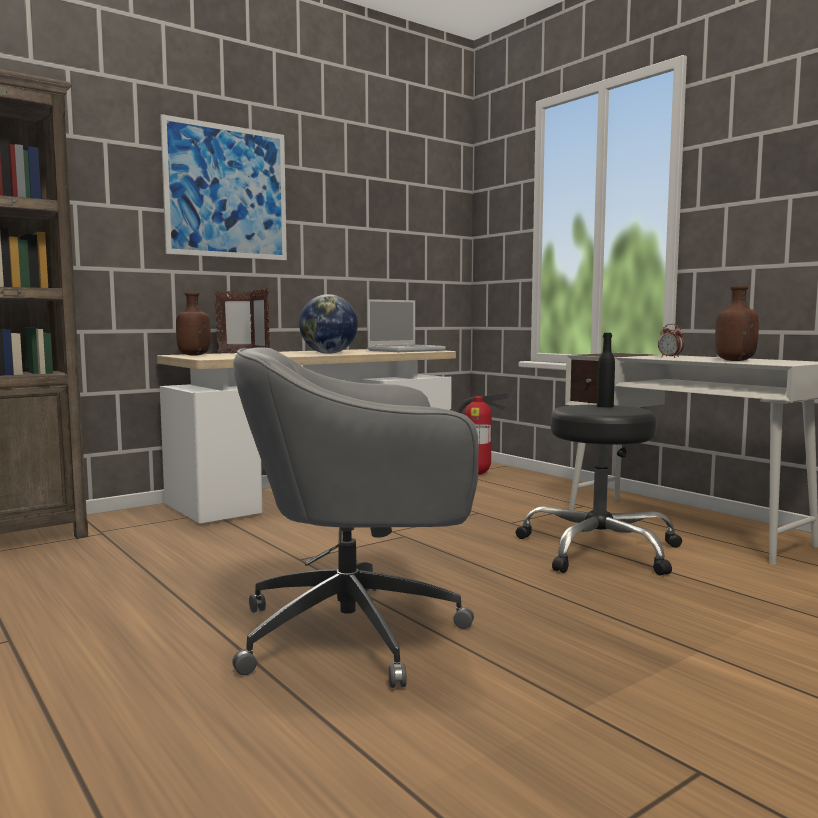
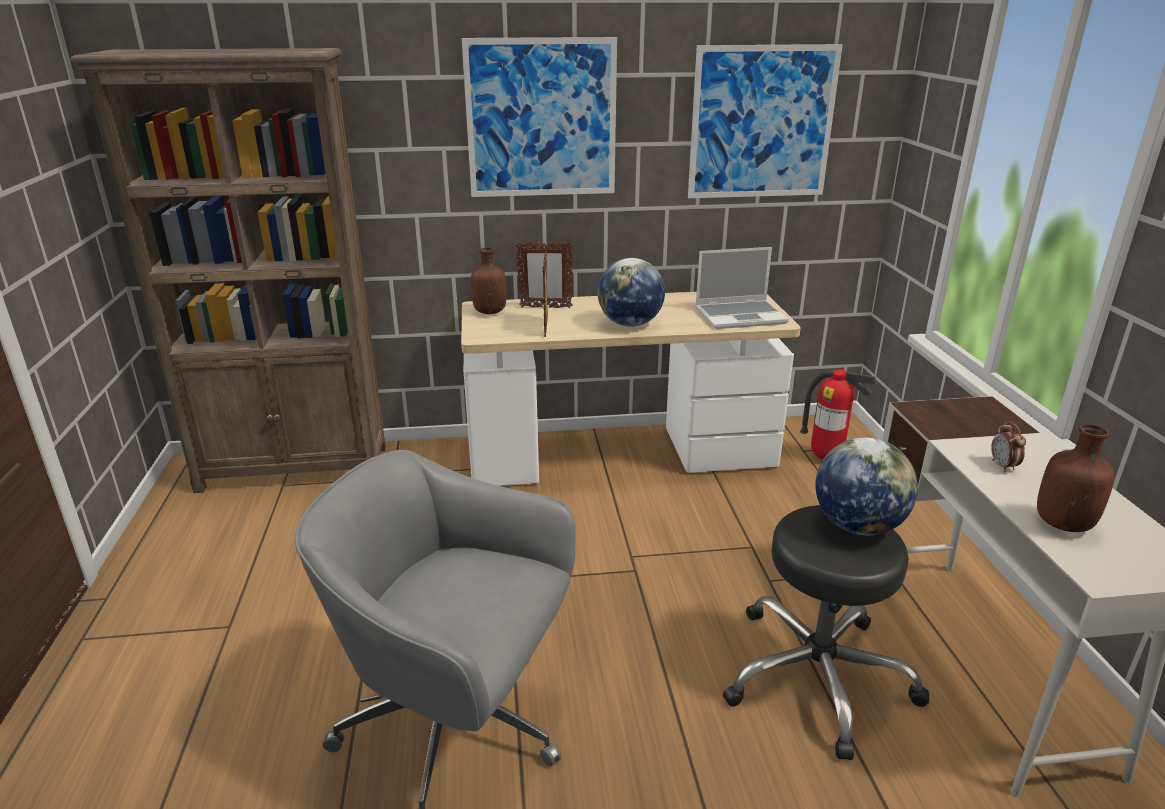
camera: 30 degrees right, 20 degrees up
black bottle [597,333,615,407] -> globe [815,437,918,535]
none -> picture [688,44,843,198]

